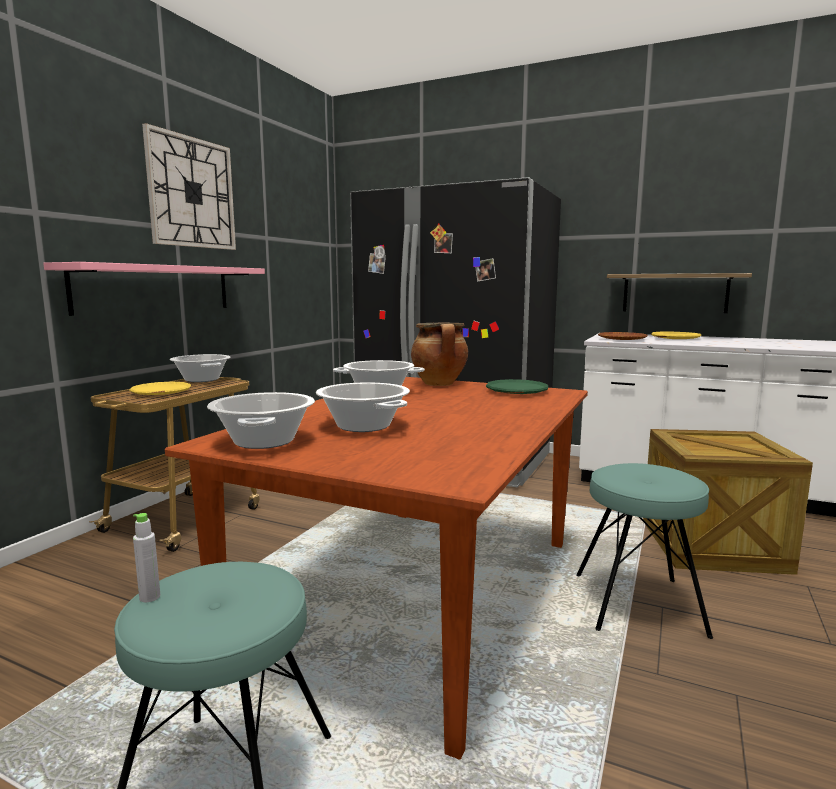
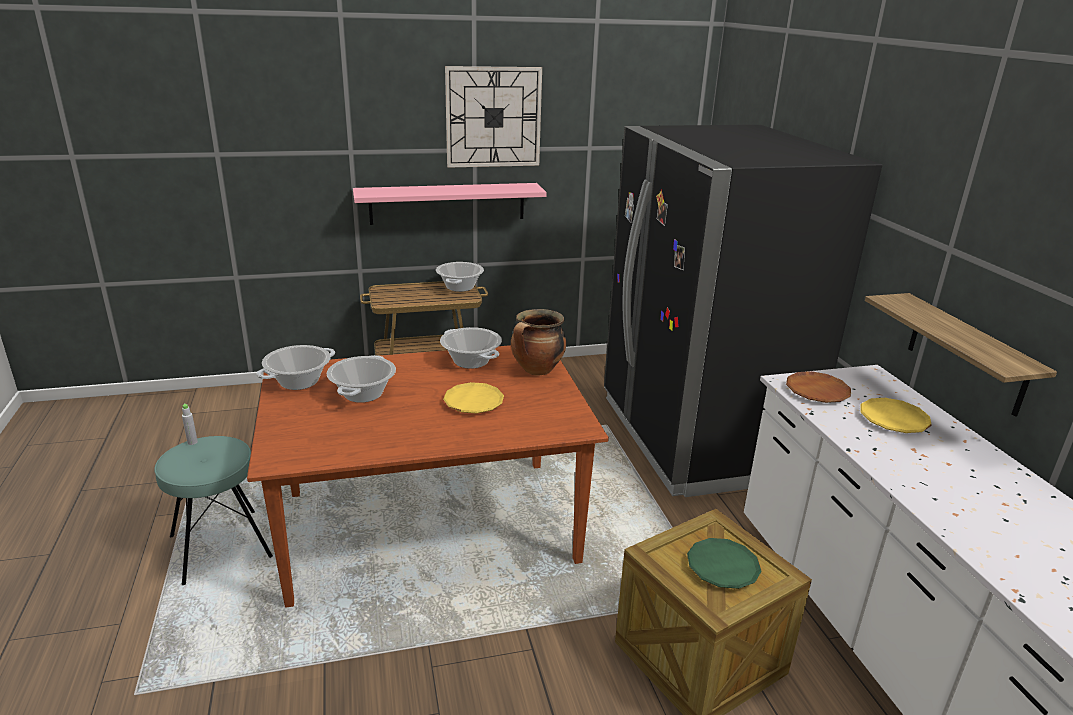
camera: 50 degrees right, 15 degrees up
yellow plate [129,382,191,395] -> yellow plate moved to [443,382,504,414]
green plate [486,379,548,394] -> green plate moved to [687,538,762,589]
turquoise stool [576,463,713,639] -> none

